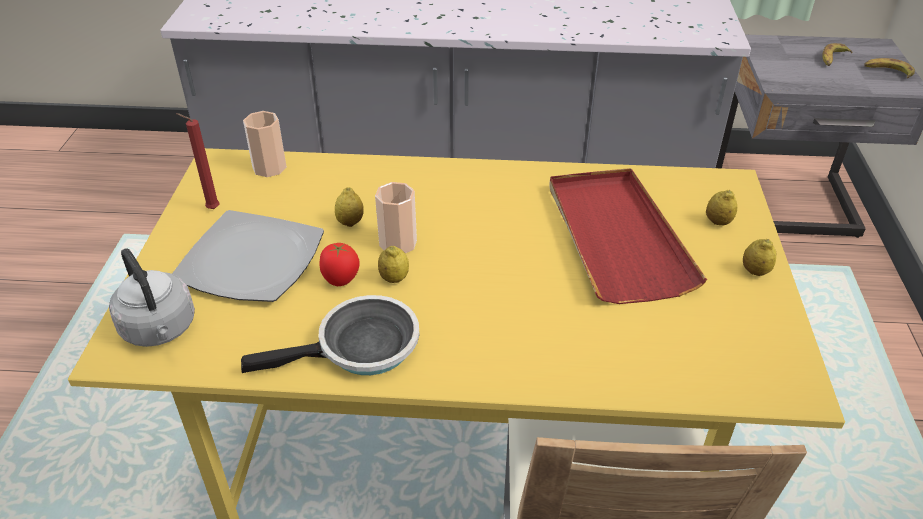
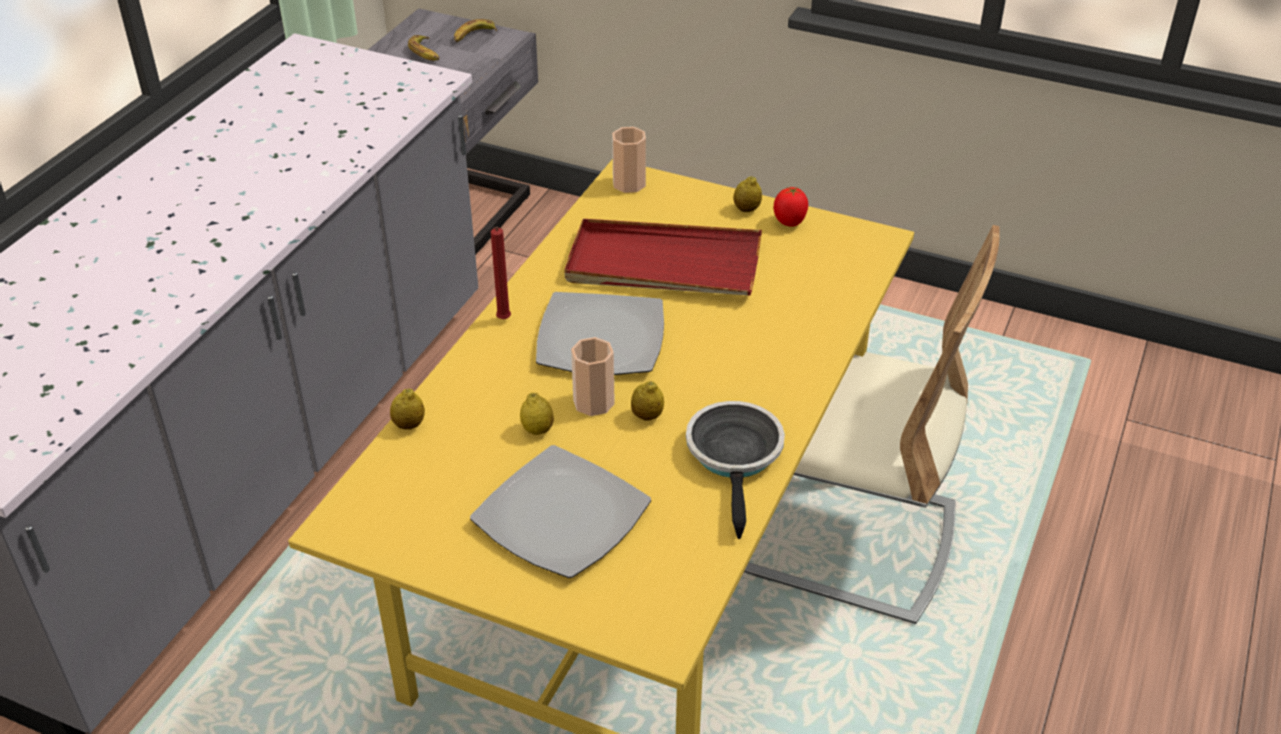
camera: 70 degrees left, 0 degrees up
grey kettle [109,248,195,347] -> none
red candle [176,113,220,209] -> red candle moved to [491,227,511,319]
cup [243,111,287,177] -> cup moved to [612,127,646,193]
tomato [319,243,360,286] -> tomato moved to [774,187,808,227]
lemon [706,190,737,225] -> lemon moved to [390,388,425,430]
none -> plate [536,292,664,375]

